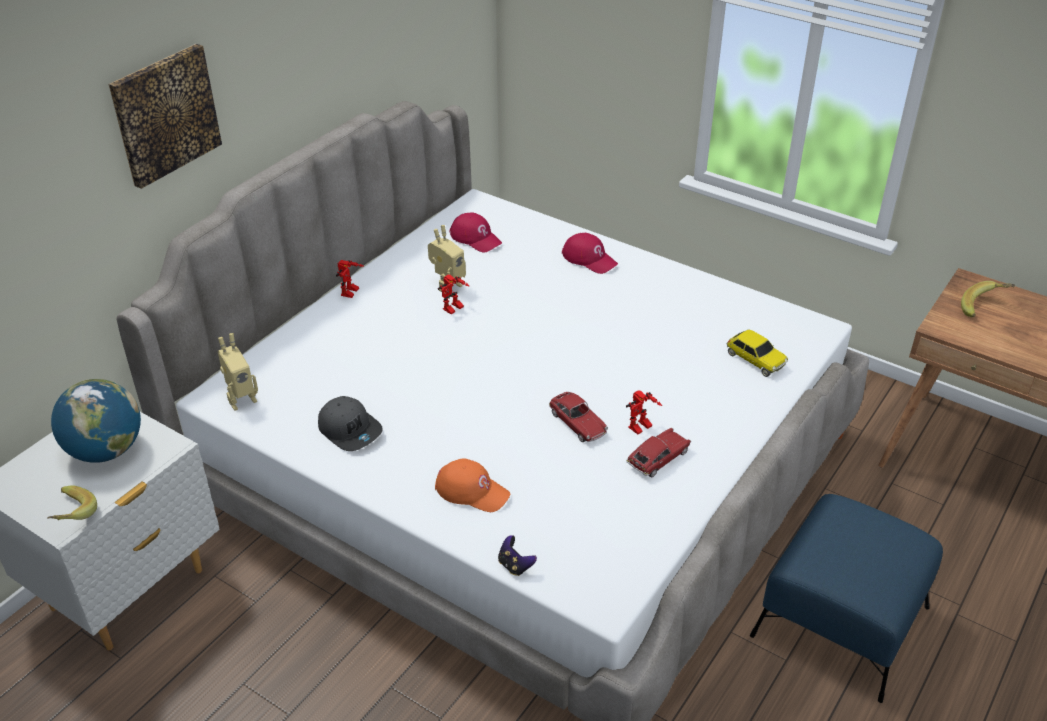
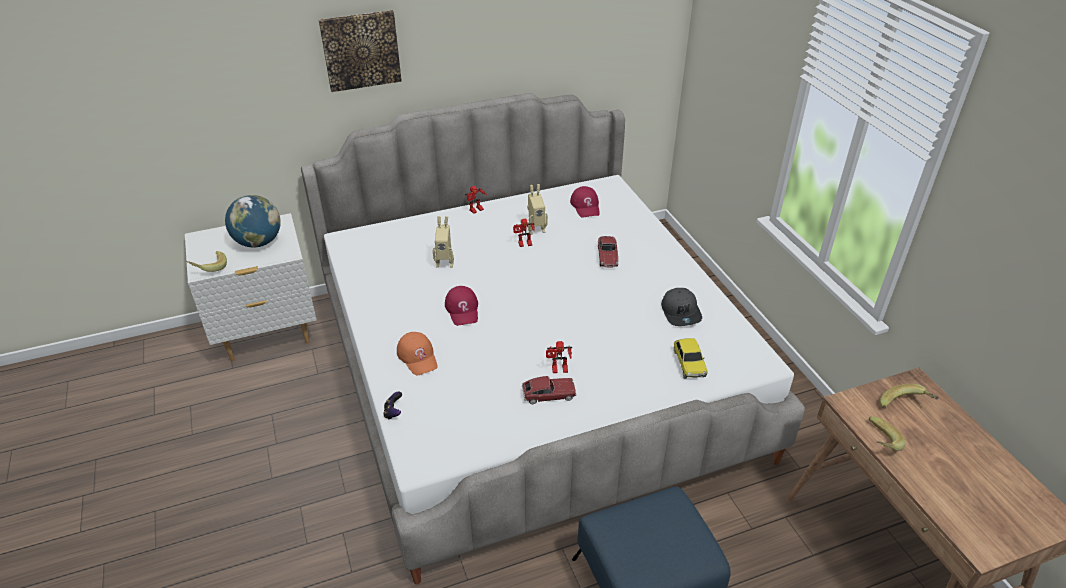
camera: 35 degrees right, 0 degrees up
toy robot [218,333,258,411] -> toy robot moved to [433,216,454,268]
grey cap [318,396,383,451] -> grey cap moved to [661,288,702,326]
toy car [549,392,608,442] -> toy car moved to [598,236,618,268]
red cap [562,233,618,274] -> red cap moved to [445,286,478,326]
none -> banana [869,416,906,451]

